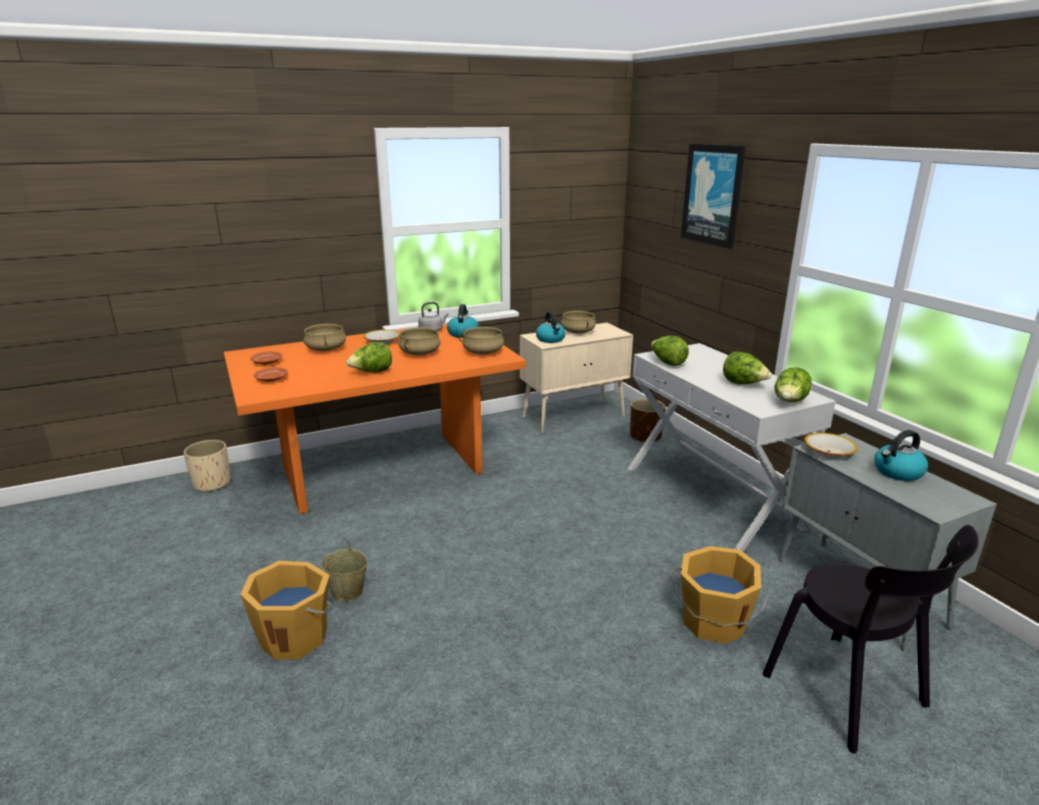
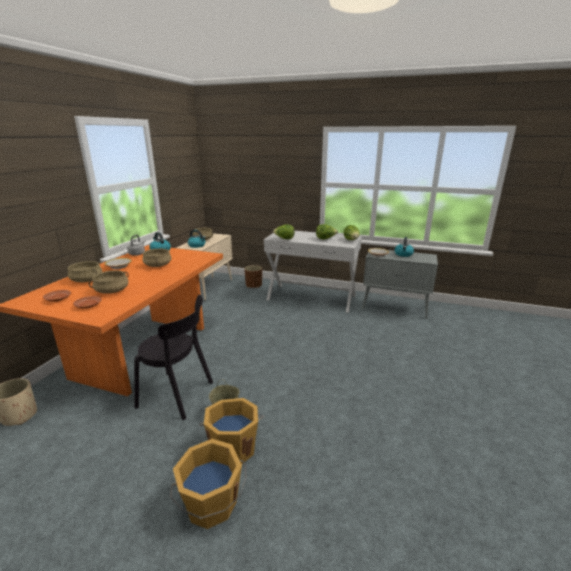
camera: 45 degrees left, 0 degrees up
lettuce [346,342,392,373] -> none
beige cooking pot [458,327,508,355] -> beige cooking pot moved to [89,270,129,294]
orange bucket [671,546,769,644] -> orange bucket moved to [170,439,246,529]
picture [681,143,746,249] -> none
black chair [763,525,979,754] -> black chair moved to [134,295,213,420]

